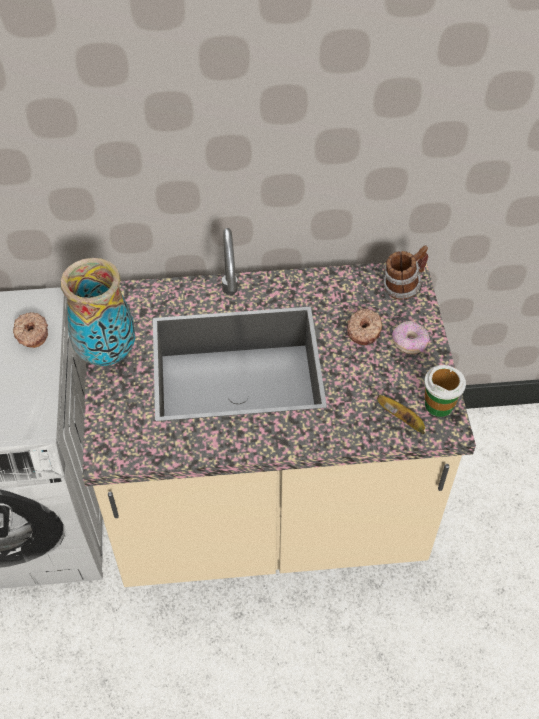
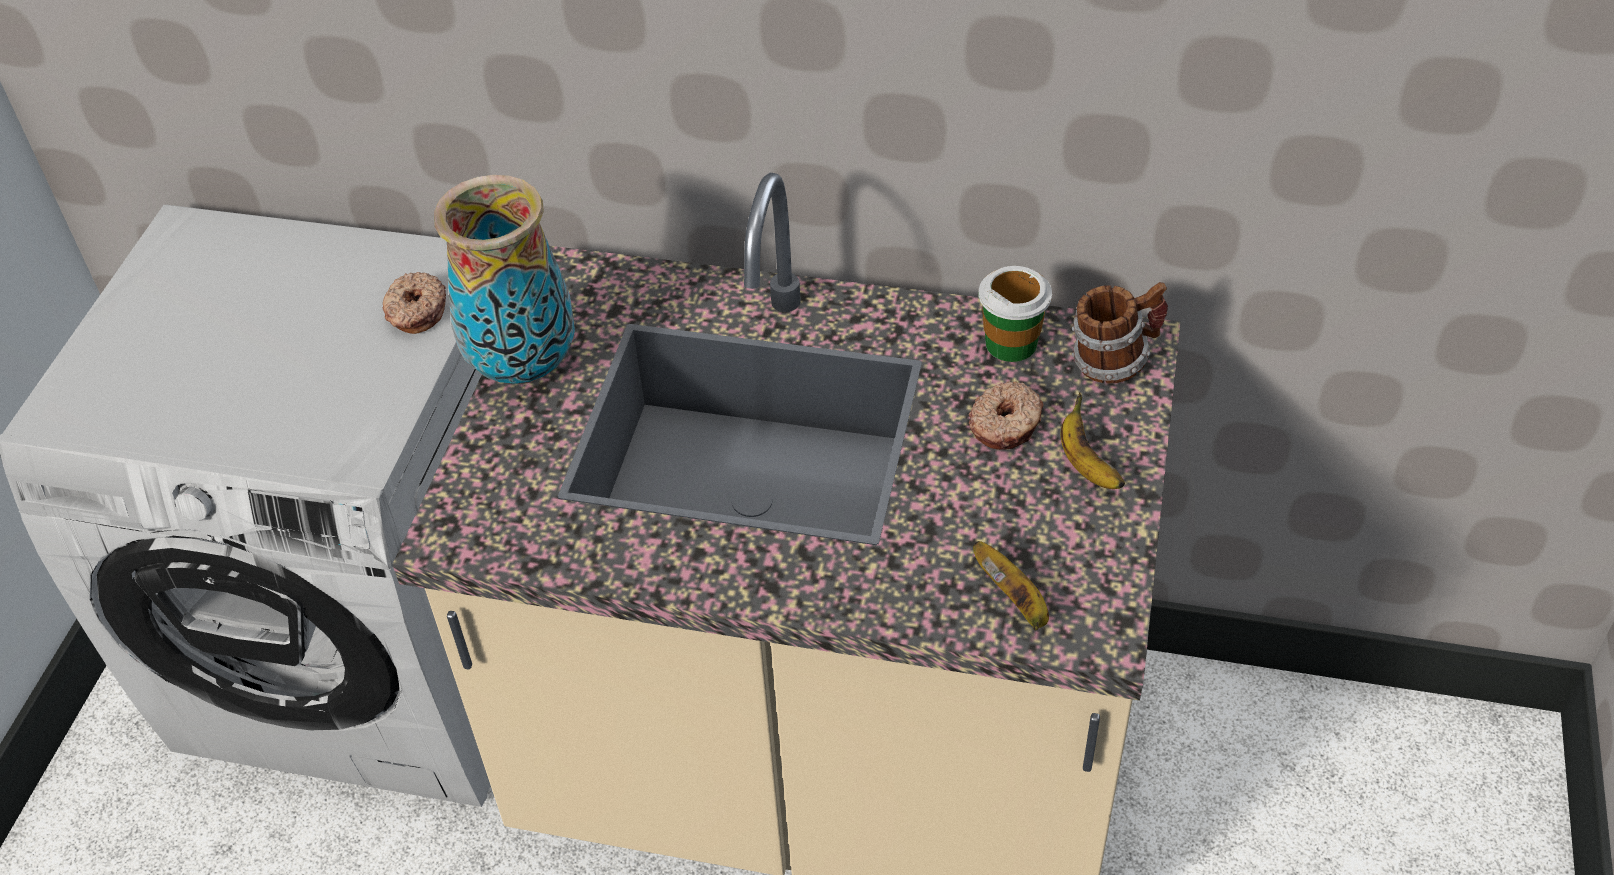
camera: 20 degrees right, 5 degrees down
donut [392,321,430,354] -> banana [1061,392,1125,489]
cup [424,365,466,417] -> cup moved to [979,266,1052,362]

